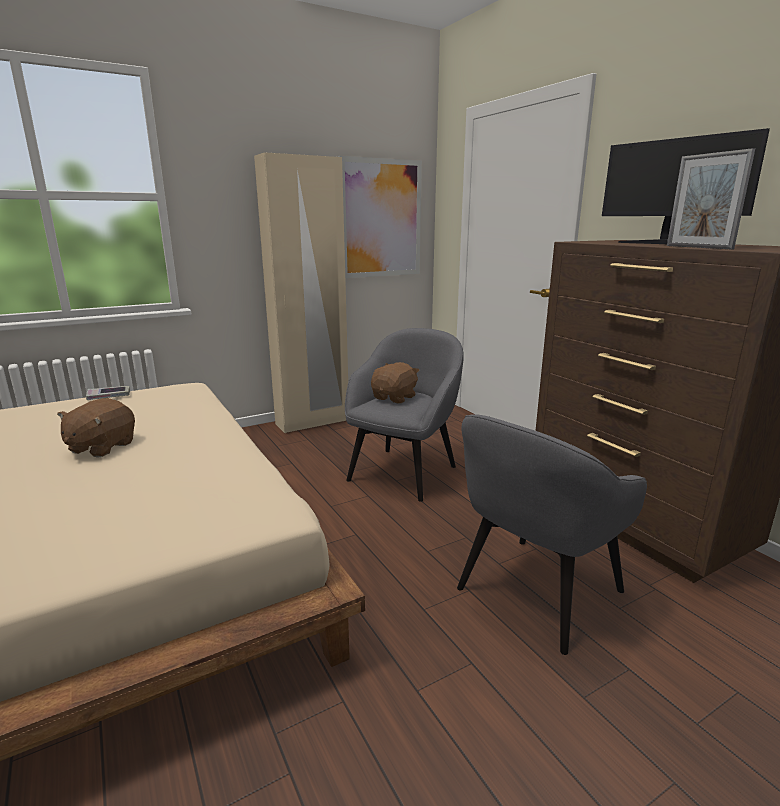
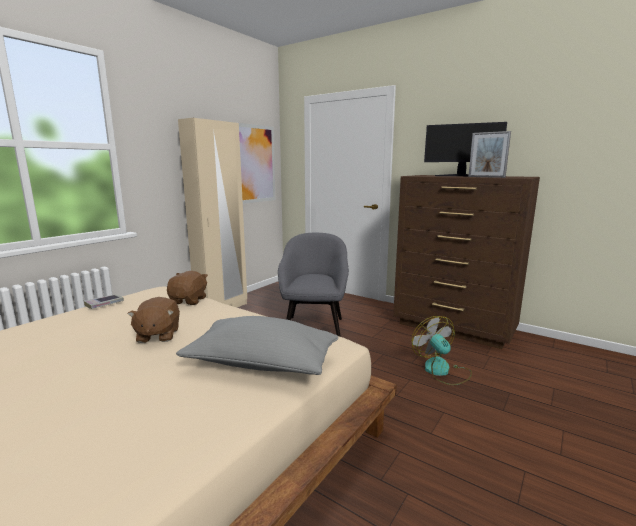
camera: 25 degrees left, 5 degrees down
brown plush toy [371,362,420,404] -> brown plush toy moved to [167,271,208,305]
grey armchair [457,414,647,655] -> fan [412,316,472,385]
none -> grey pillow [176,316,338,375]

